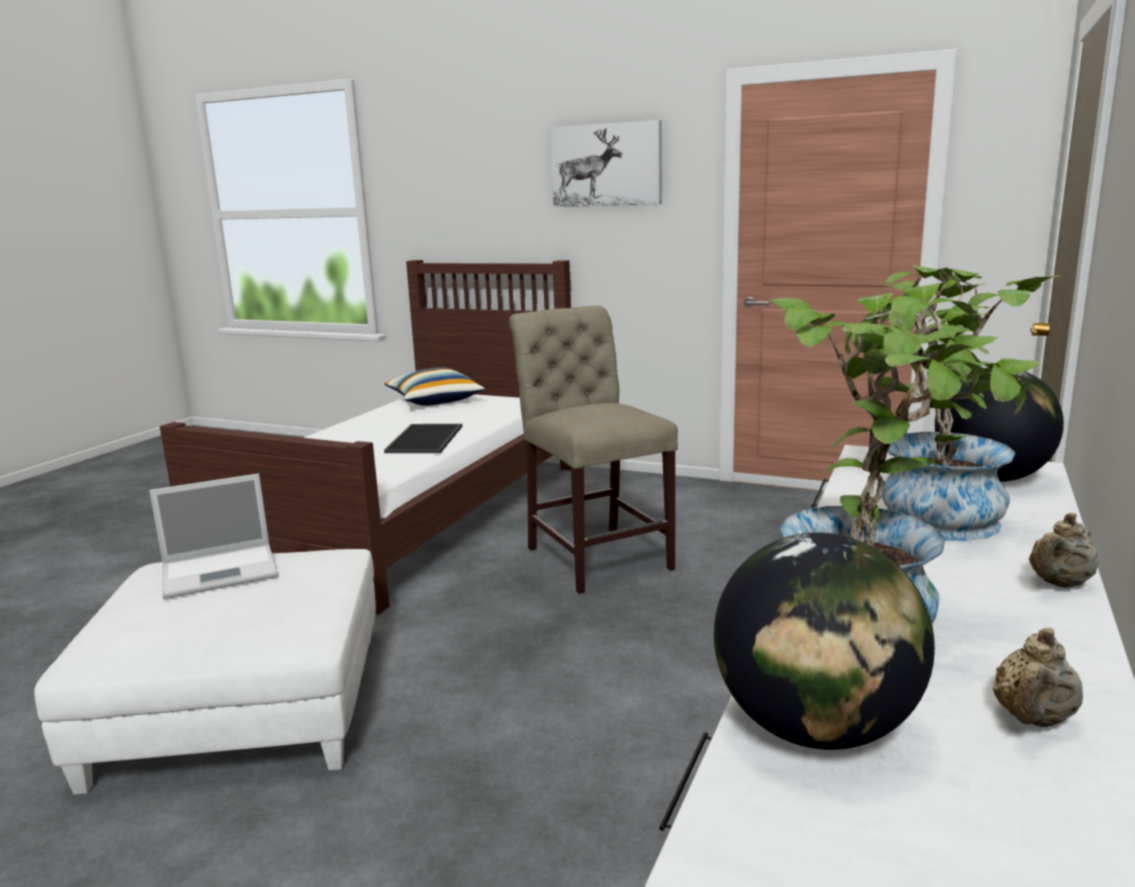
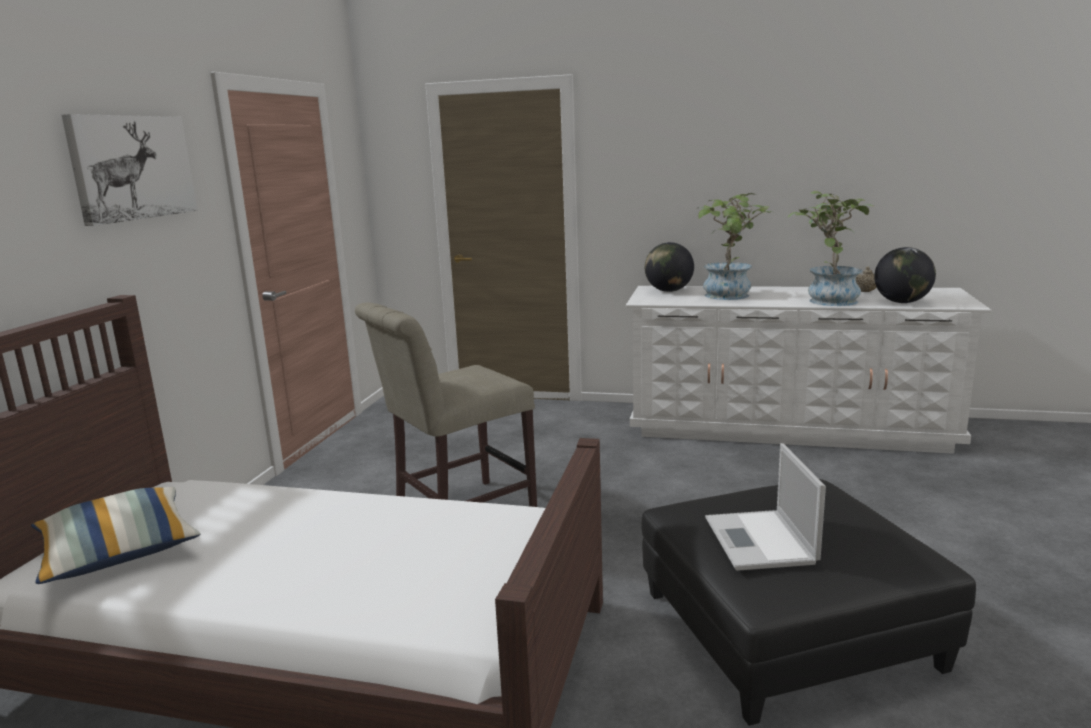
camera: 100 degrees left, 0 degrees up
white ottoman [34,549,376,795] -> black ottoman [641,479,976,726]
laptop [150,473,278,599] -> laptop turned 150 degrees counterclockwise [705,443,826,571]
tray [384,424,462,453] -> none
beige teapot [1029,513,1099,588] -> none

